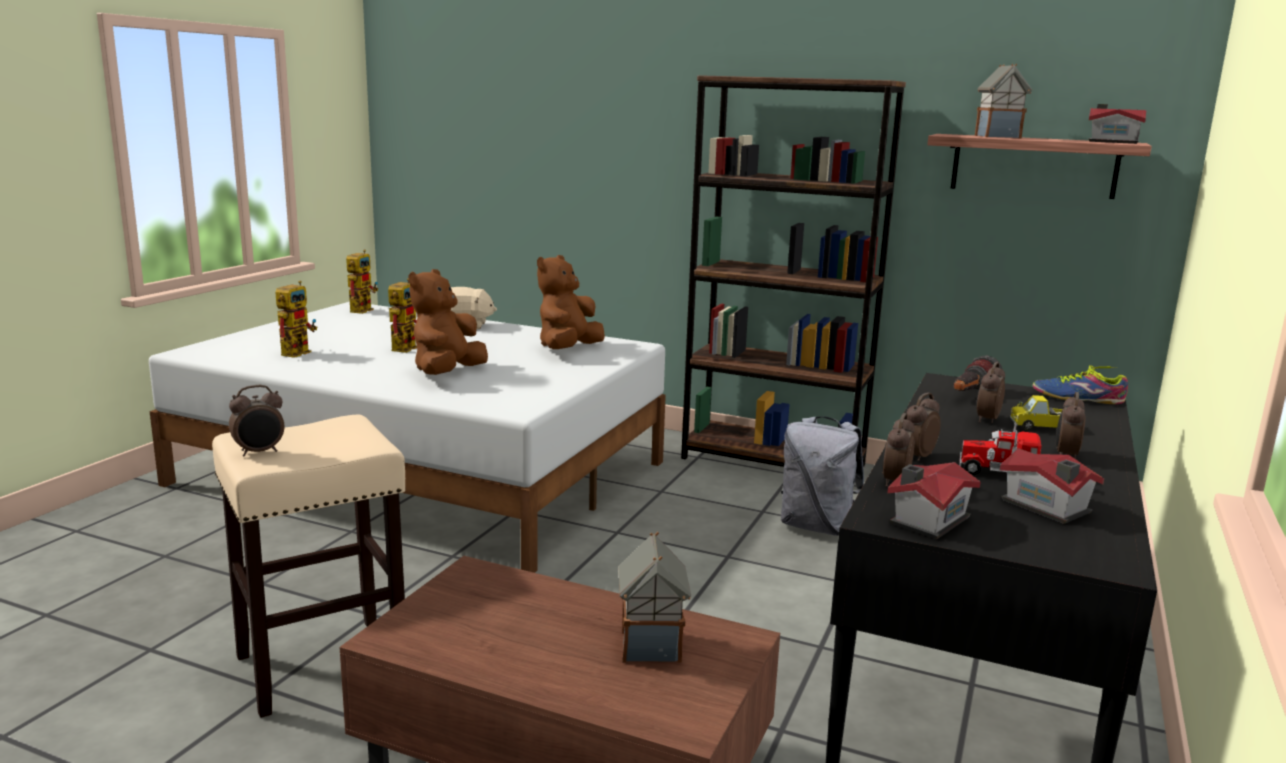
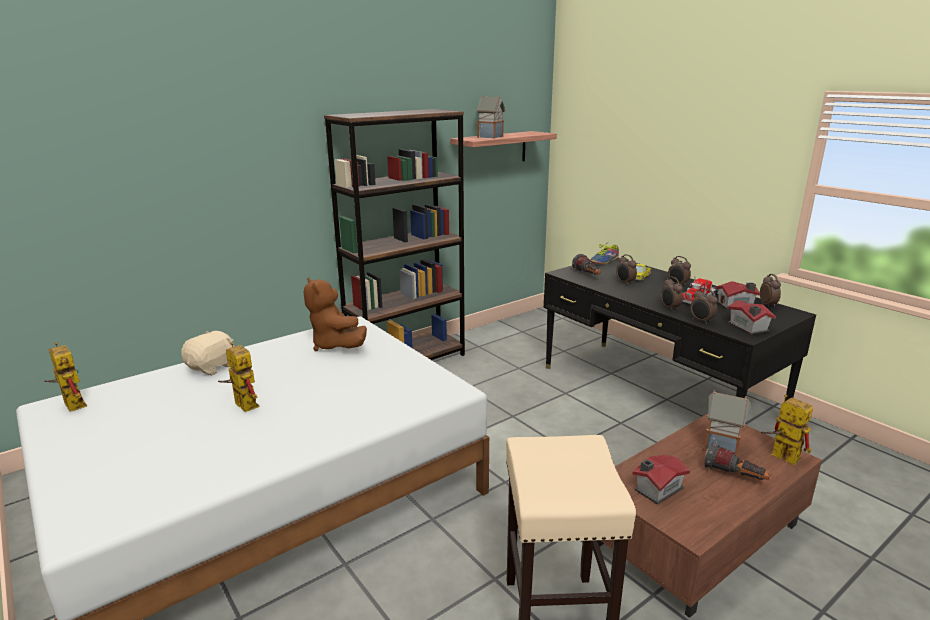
camera: 60 degrees left, 5 degrees up
alarm clock [229,385,284,457] -> alarm clock moved to [760,274,781,308]
toy robot [275,281,317,358] -> toy robot moved to [761,395,813,465]
brown plush toy [408,269,488,375] -> none
grey backpack [781,416,864,536] -> none
toy house [1089,104,1146,144] -> toy house moved to [632,455,690,505]
none -> flashlight [705,443,770,480]

